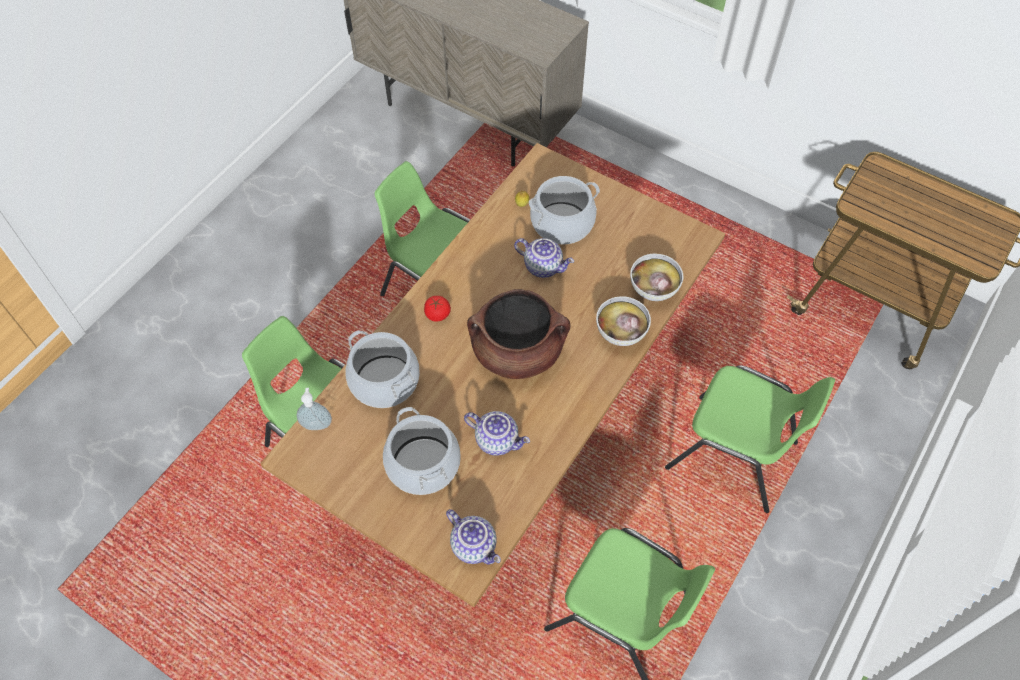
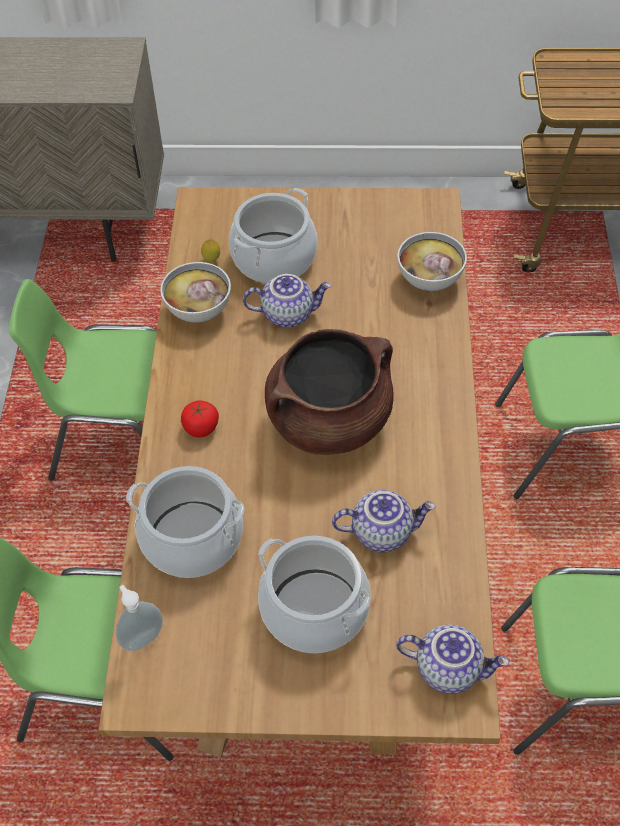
camera: 30 degrees left, 5 degrees down
bowl [596,296,651,346] -> bowl moved to [160,262,231,323]

